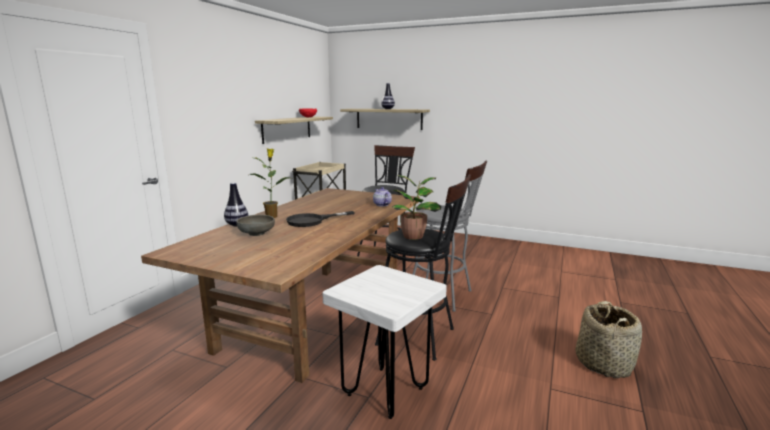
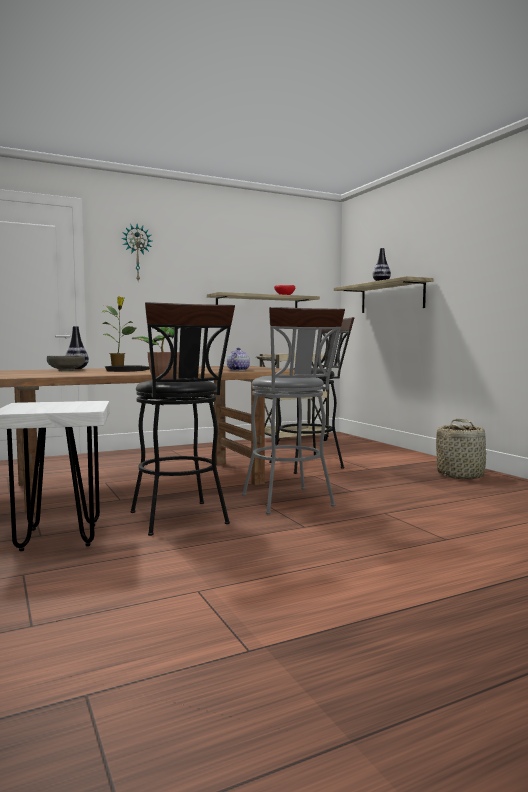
camera: 40 degrees right, 10 degrees down
basket [576,301,642,378] -> basket moved to [436,419,487,479]
none -> wall clock [121,224,152,281]

